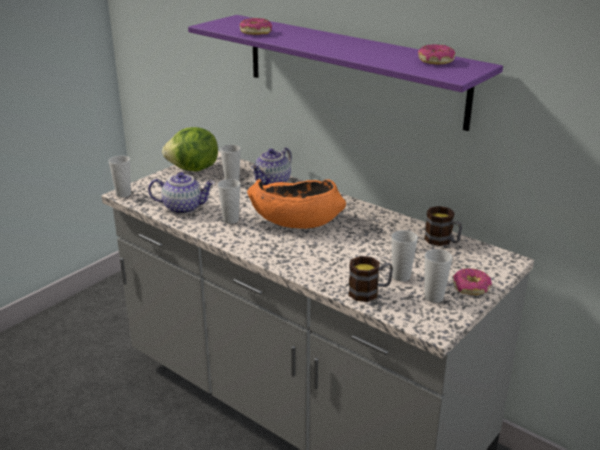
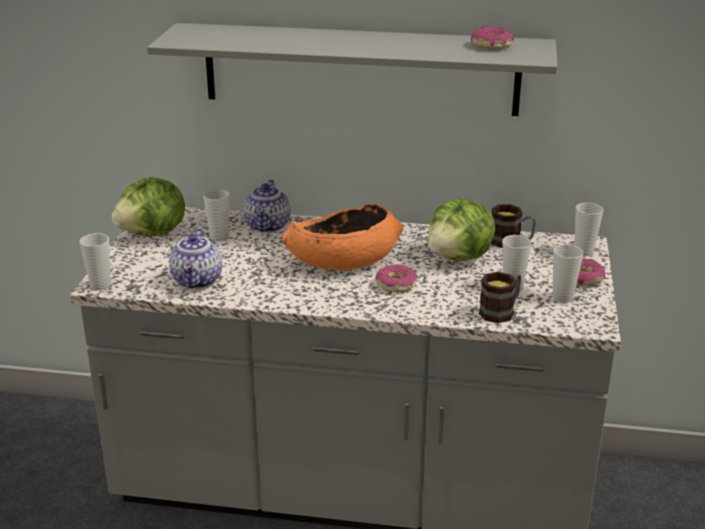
camera: 30 degrees left, 0 degrees up
teapot [148,172,215,214] -> teapot turned 120 degrees clockwise [169,228,222,289]
purple shelf [188,15,503,131] -> grey shelf [147,23,557,116]
cup [218,179,240,224] -> cup moved to [575,203,603,257]
donut [239,18,272,35] -> donut moved to [375,264,418,292]
none -> lettuce [427,199,495,261]

